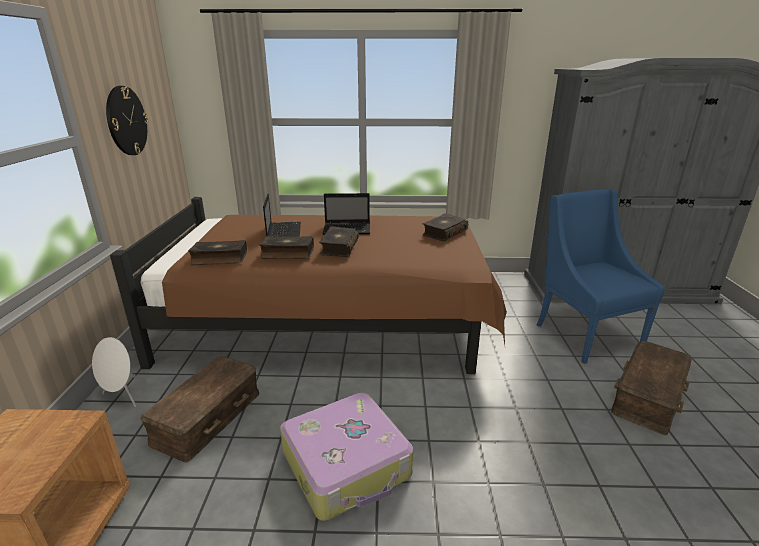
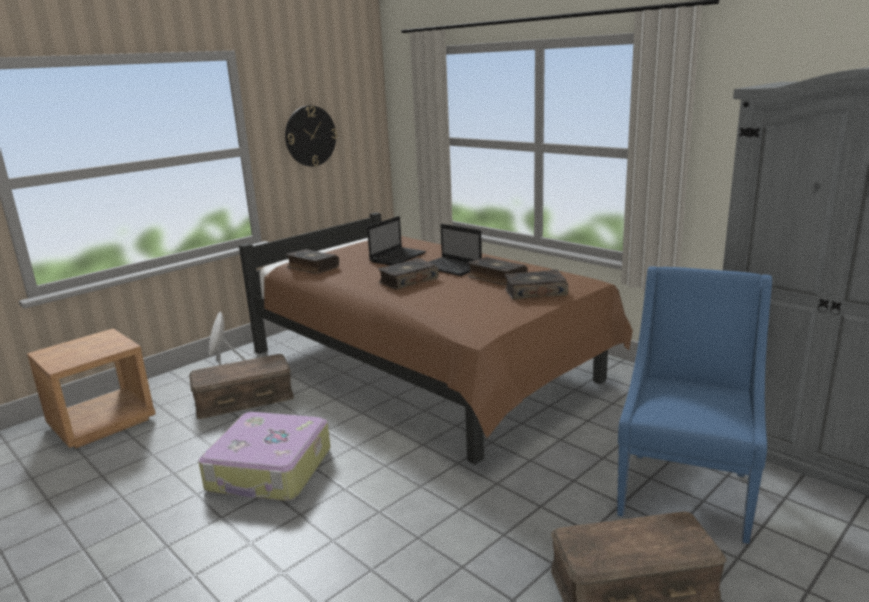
camera: 45 degrees right, 5 degrees down
book [259,236,314,259] -> book moved to [468,257,528,286]

